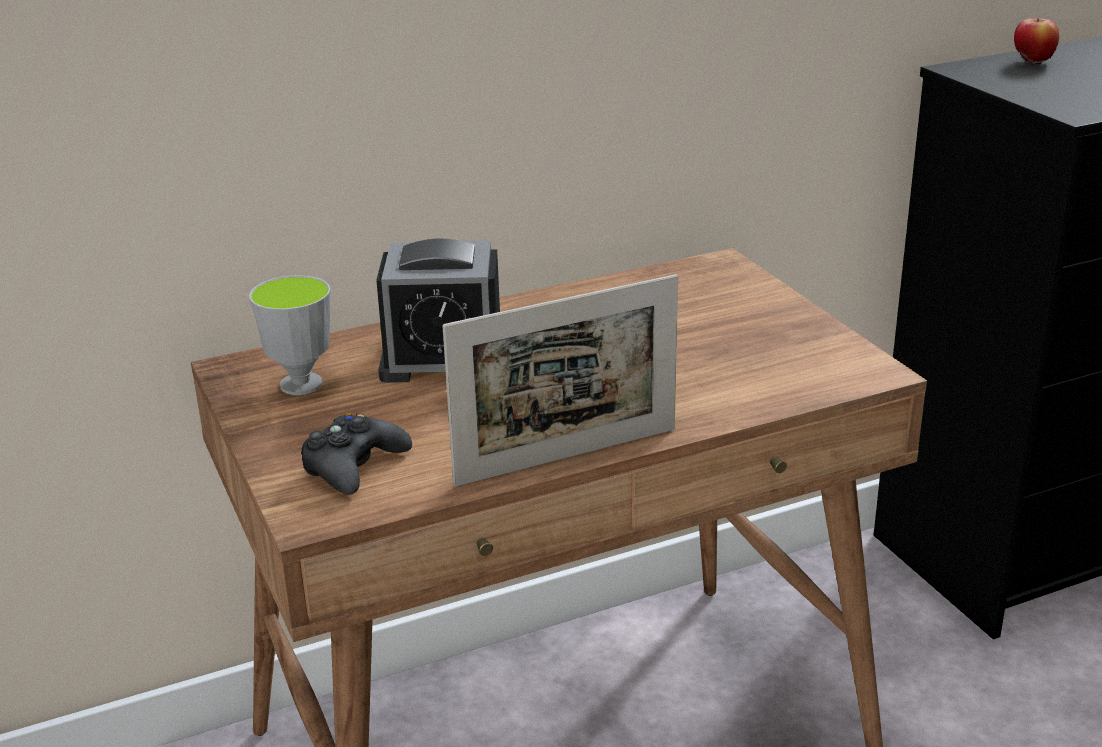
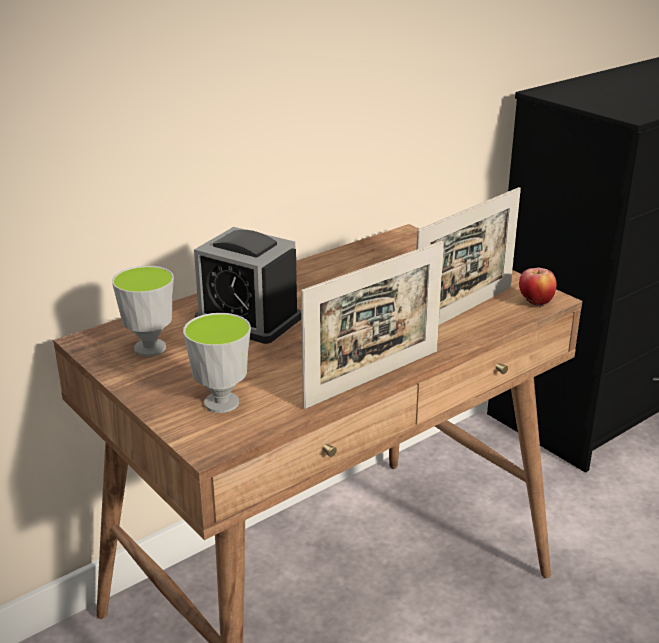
camera: 15 degrees left, 0 degrees up
black game controller [301,413,412,495] -> cup [183,313,251,413]
alarm clock [376,238,500,383] -> alarm clock turned 45 degrees clockwise [194,227,301,344]
apple [1014,18,1059,65] -> apple moved to [519,268,557,307]
none -> picture frame [416,187,521,325]

